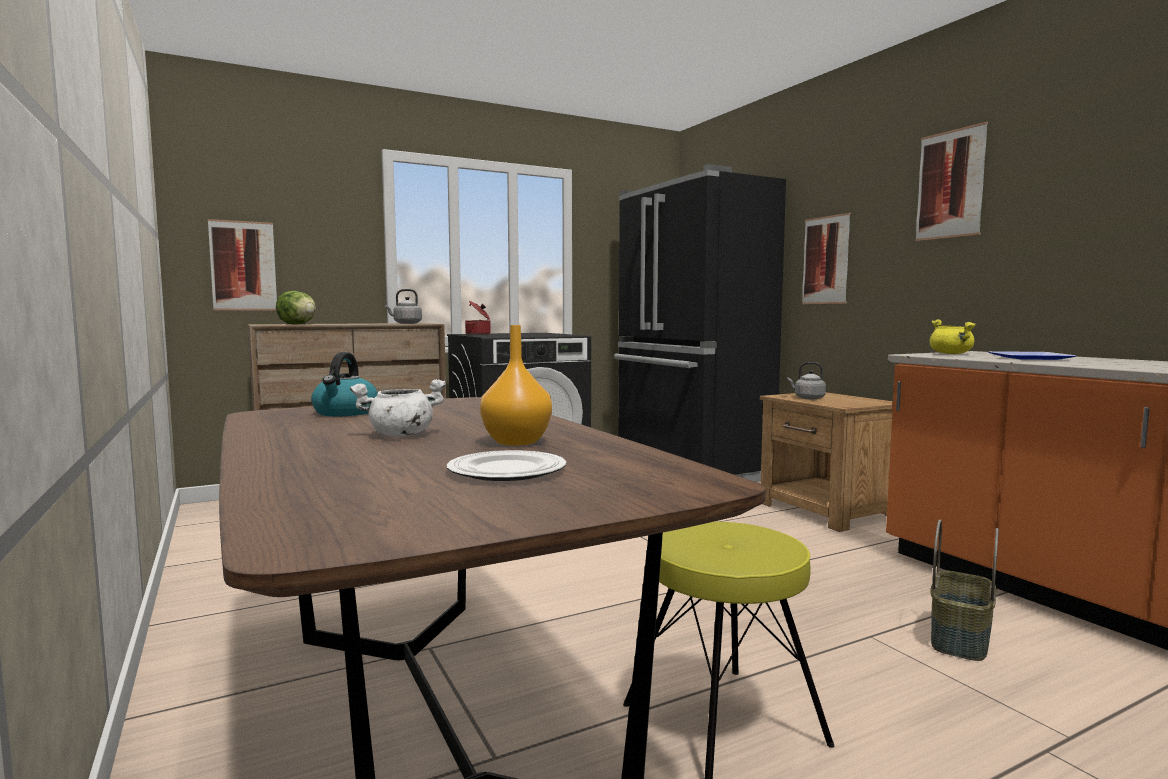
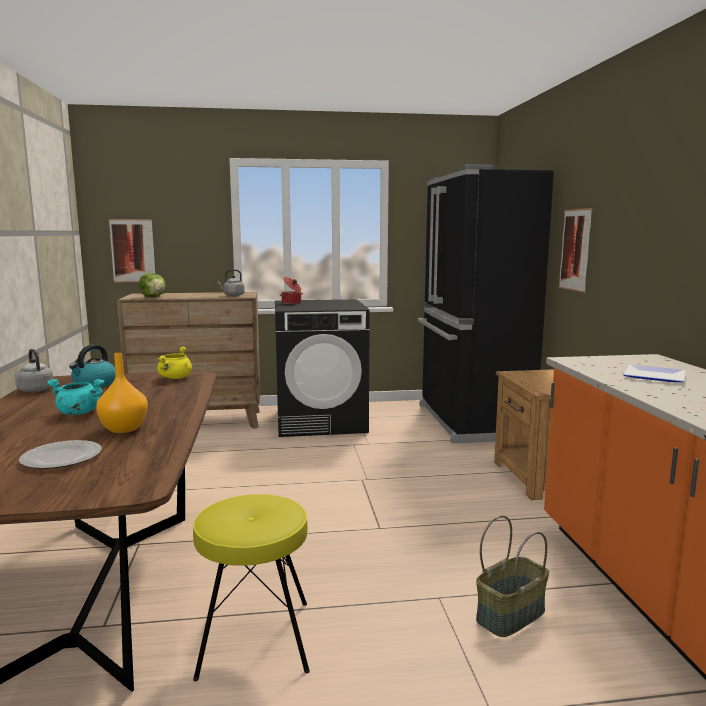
camera: 20 degrees right, 5 degrees up
white cooking pot [350,379,446,437] -> turquoise cooking pot [47,379,105,415]
grey kettle [788,362,826,399] -> grey kettle moved to [15,349,53,392]
picture [915,121,988,241] -> none
yellow cooking pot [930,319,976,354] -> yellow cooking pot moved to [157,346,192,379]

